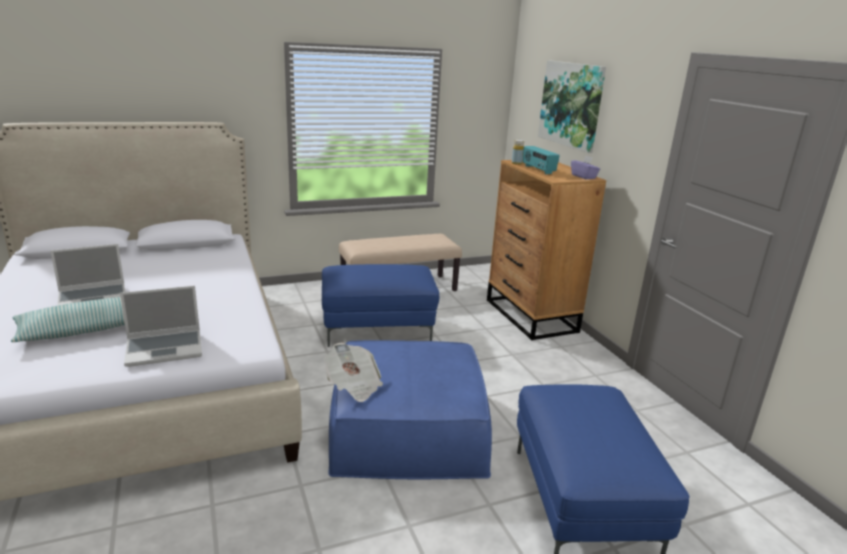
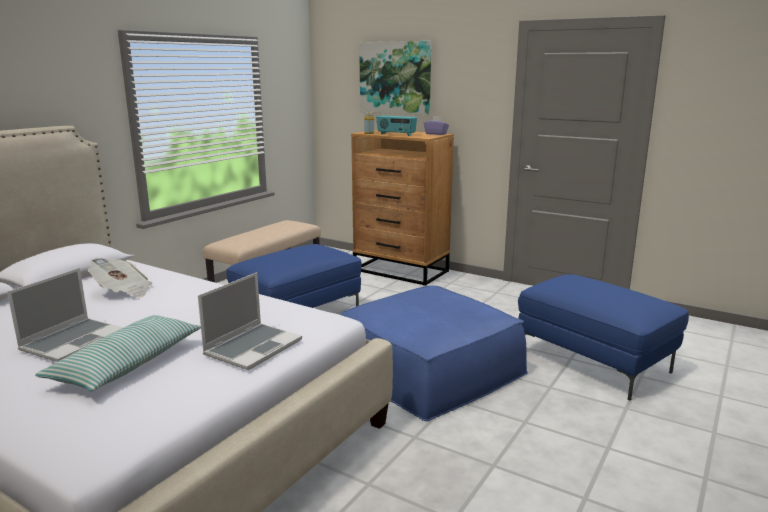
camera: 35 degrees left, 5 degrees down
newspaper [324,343,383,402] -> newspaper moved to [88,258,152,297]

